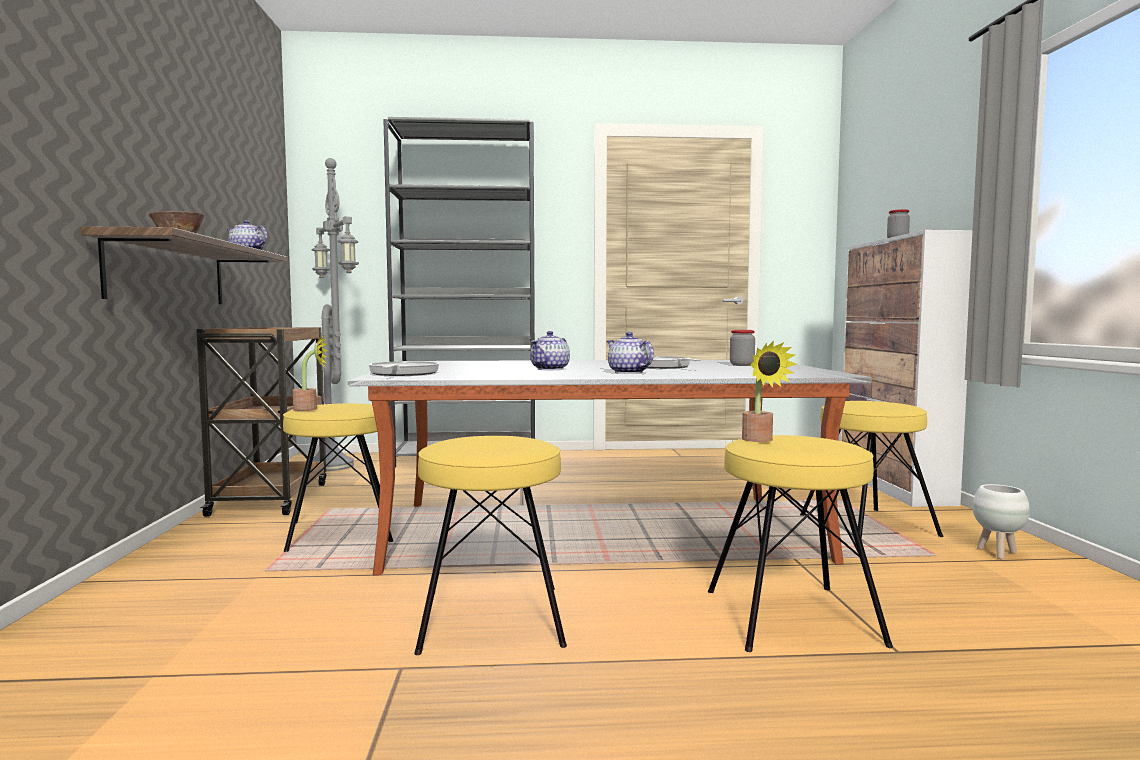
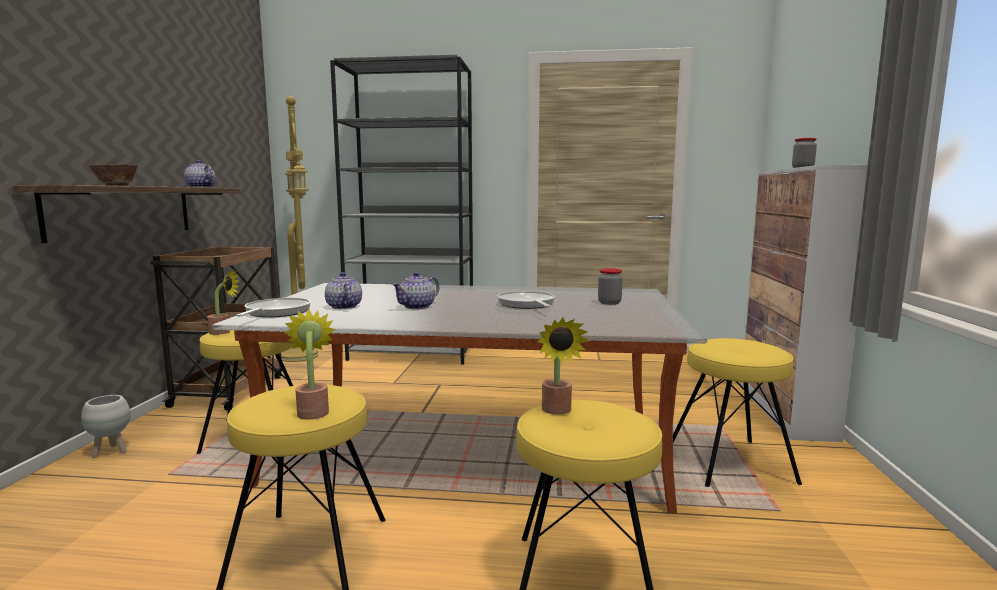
camera: 10 degrees right, 5 degrees up
grey floor lamp [312,158,359,471] -> yellow floor lamp [281,96,318,362]
teapot [607,332,654,374] -> teapot moved to [325,272,362,309]
white planter [973,484,1030,559] -> white planter moved to [81,395,131,458]
none -> potted plant [284,309,335,420]

